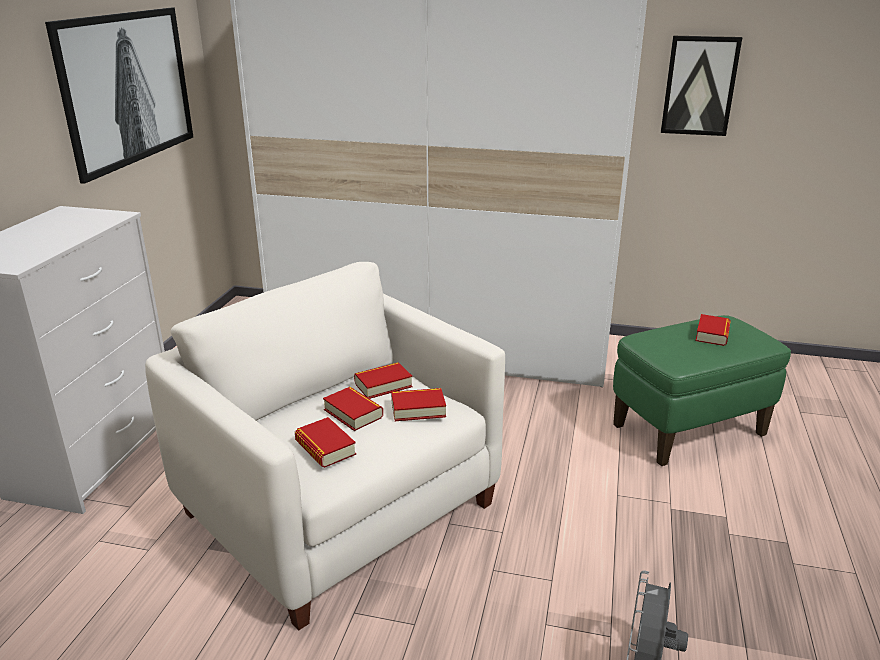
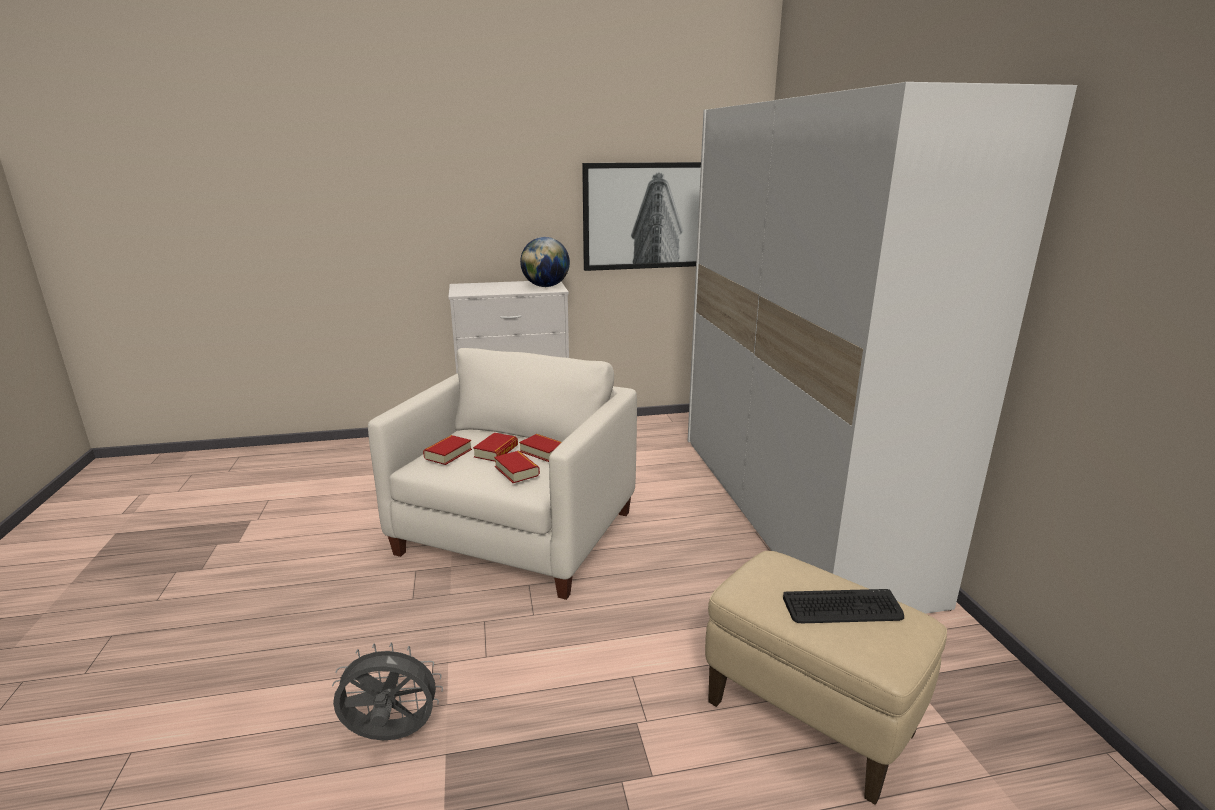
camera: 65 degrees right, 5 degrees down
green ottoman [613,315,791,466] -> beige ottoman [705,551,947,805]
picture [661,36,742,136] -> none
book [695,314,731,346] -> keyboard [783,589,904,623]
none -> globe [520,237,570,287]

